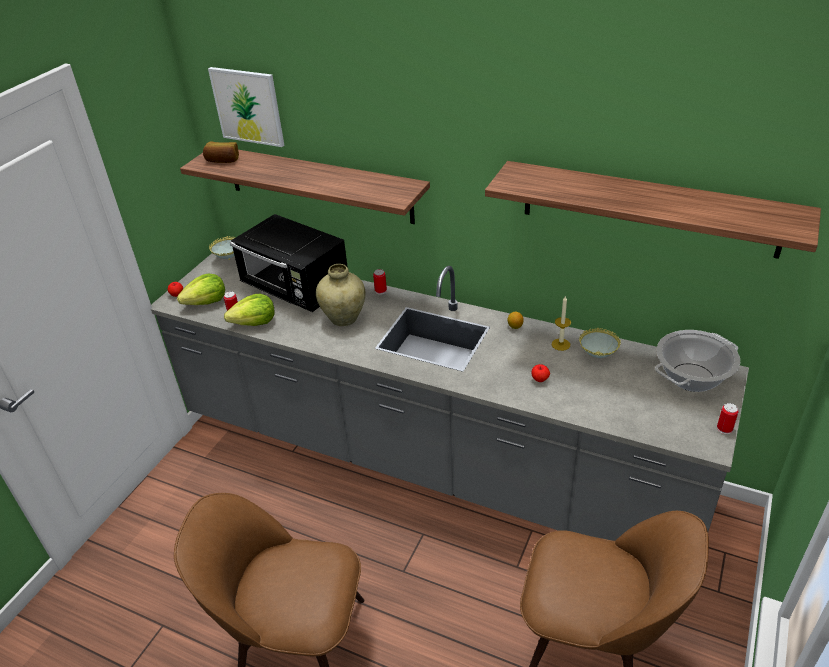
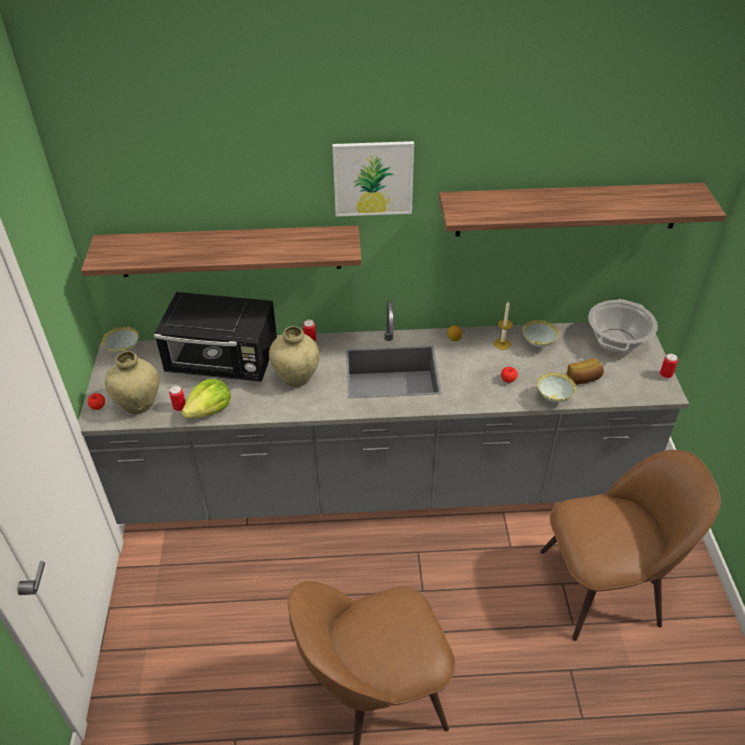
camera: 30 degrees left, 5 degrees up
lettuce [177,273,225,305] -> beige vase [105,351,159,414]
bread [203,142,239,163] -> bread moved to [567,358,604,385]
picture [208,67,284,147] -> picture moved to [333,141,414,217]
none -> bowl [537,372,576,402]

